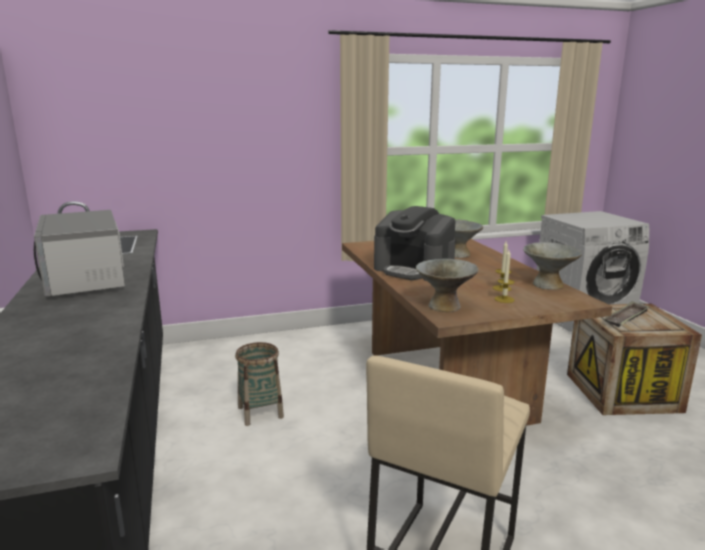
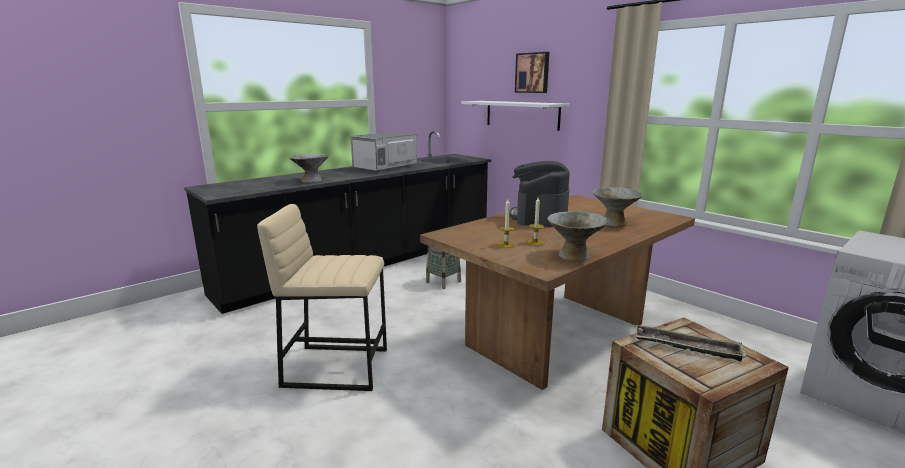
camera: 65 degrees right, 0 degrees up
grey bowl [416,259,478,312] -> grey bowl moved to [290,154,329,183]
none -> white shelf [461,101,570,131]
none -> picture [515,52,549,93]

